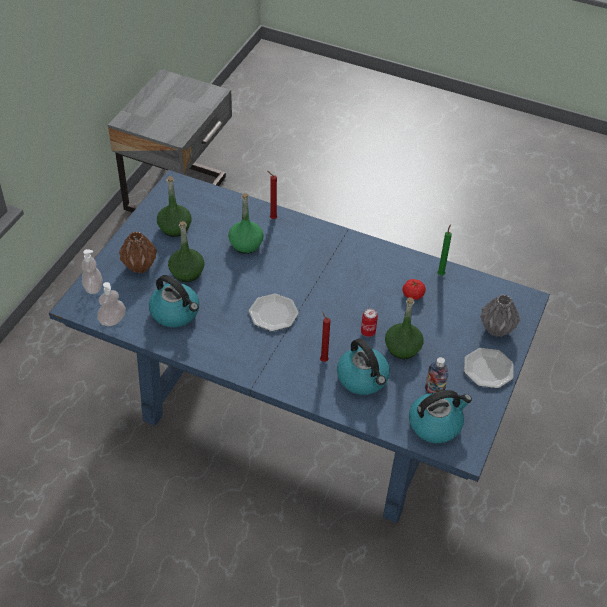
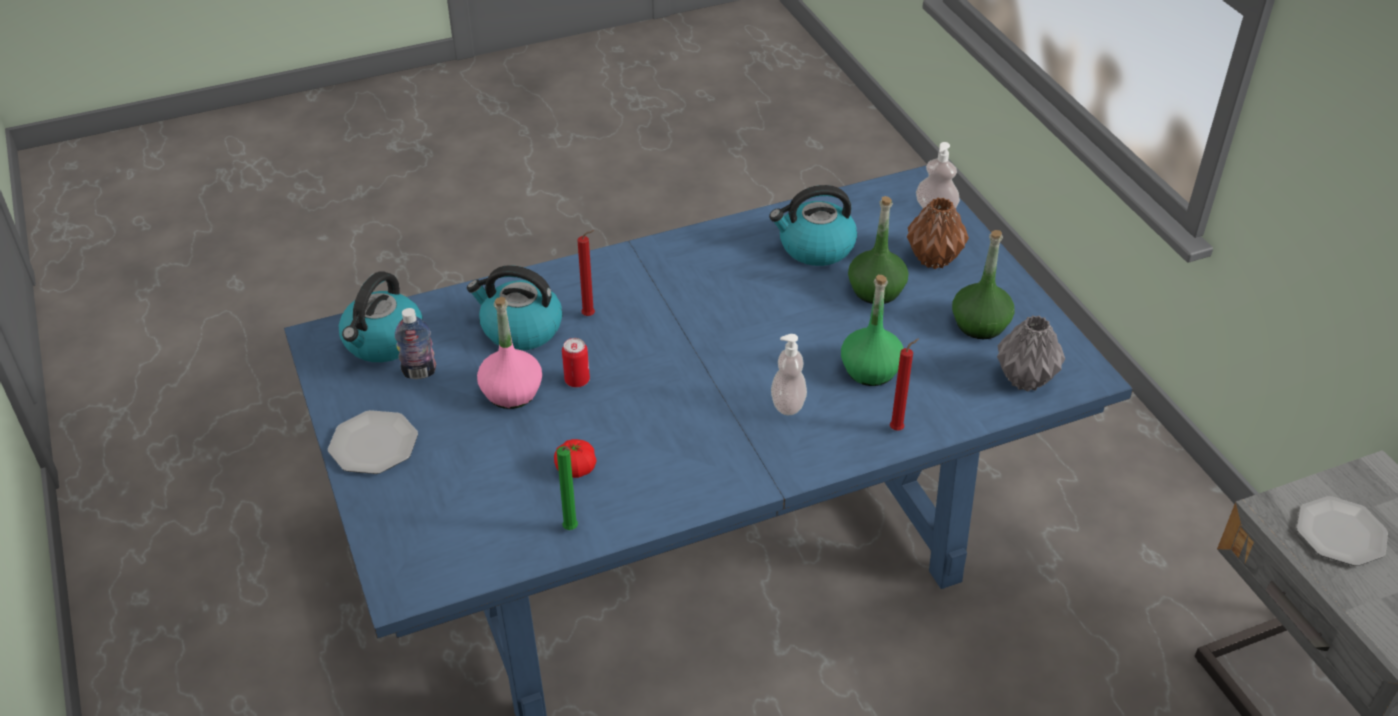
camera: 135 degrees right, 5 degrees down
soap dispenser [97,282,126,326] -> soap dispenser moved to [771,334,807,415]
plate [249,294,299,331] -> plate moved to [1296,496,1388,566]
green bottle [385,297,424,359] -> pink bottle [477,297,542,409]
grey vase [480,294,520,337] -> grey vase moved to [997,315,1065,392]

